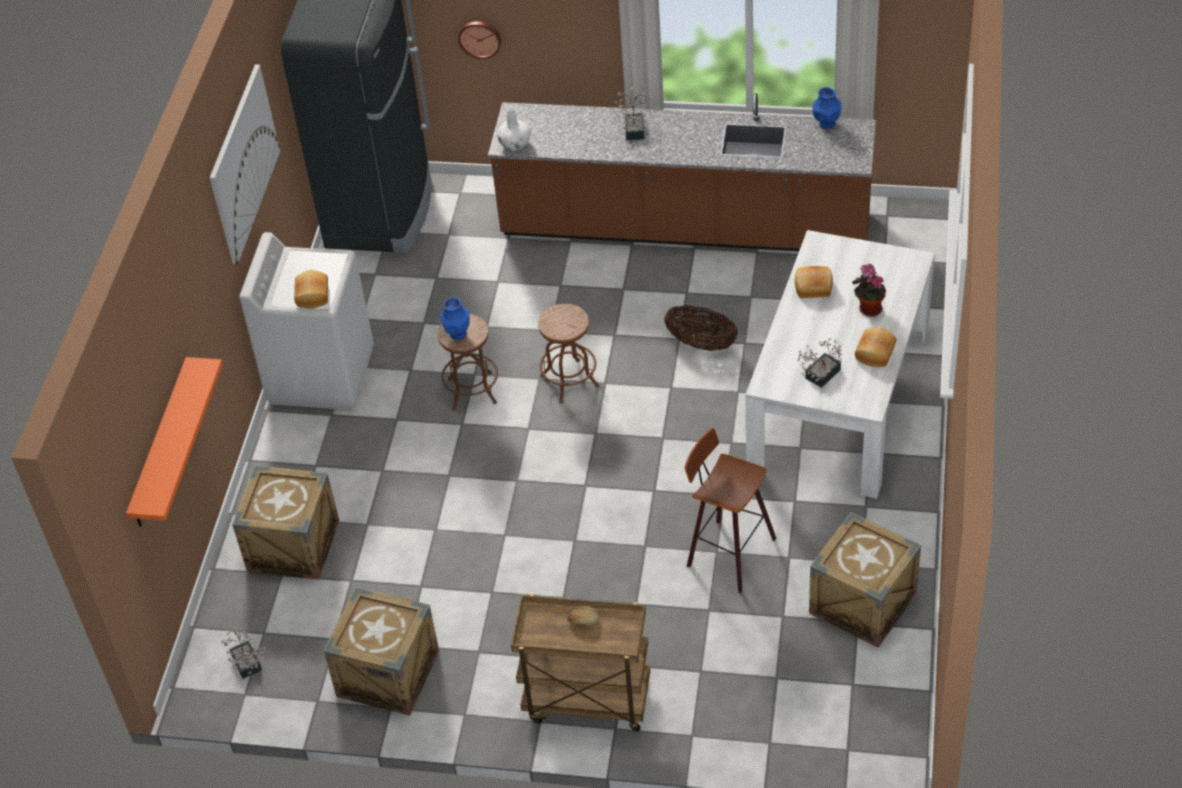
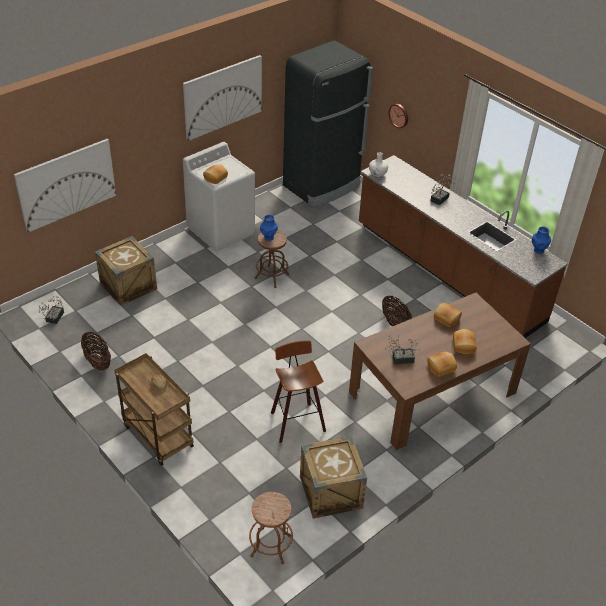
camera: 35 degrees right, 5 degrees down
orange shelf [126,357,223,527] -> picture [14,139,116,233]
crate [323,587,439,716] -> basket [81,332,111,371]
brown stool [538,304,599,404] -> brown stool moved to [249,492,293,564]
white dining table [746,230,935,499] -> brown dining table [349,293,531,450]
potted plant [852,264,886,317] -> bread [453,329,477,354]

